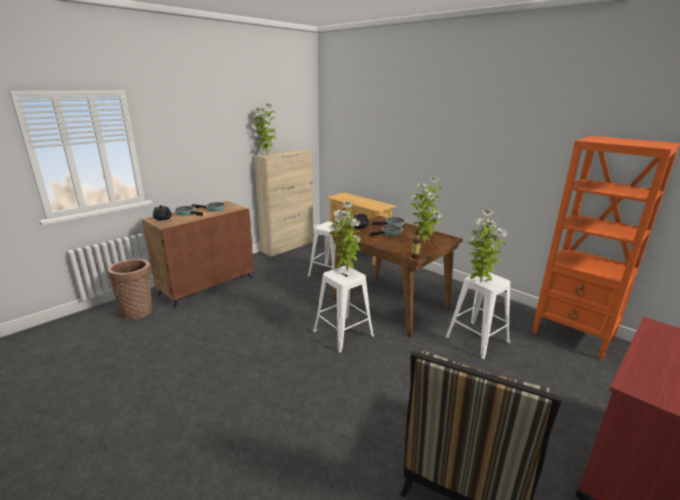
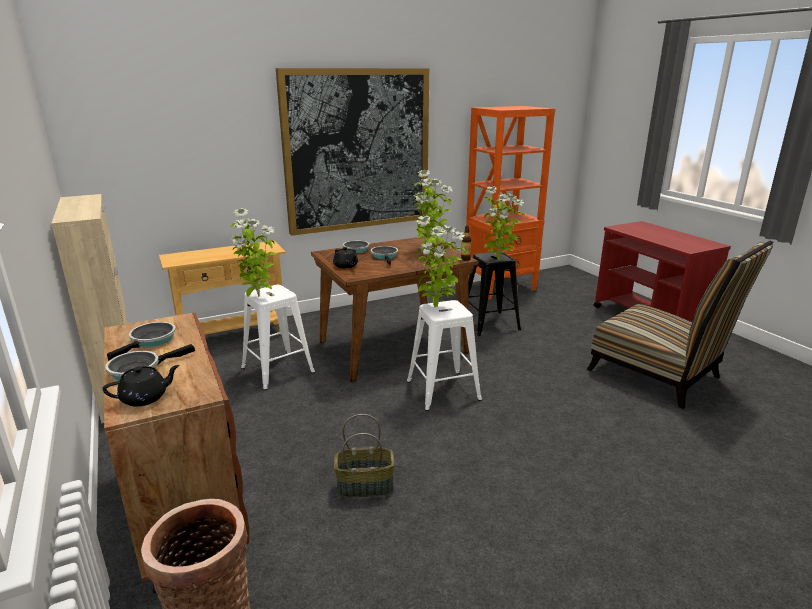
camera: 70 degrees left, 0 degrees up
potted plant [253,103,277,156] -> potted plant moved to [231,208,276,297]
white stool [445,272,510,360] -> black stool [468,252,521,336]
none -> picture [276,68,429,236]
none -> basket [334,414,395,498]

